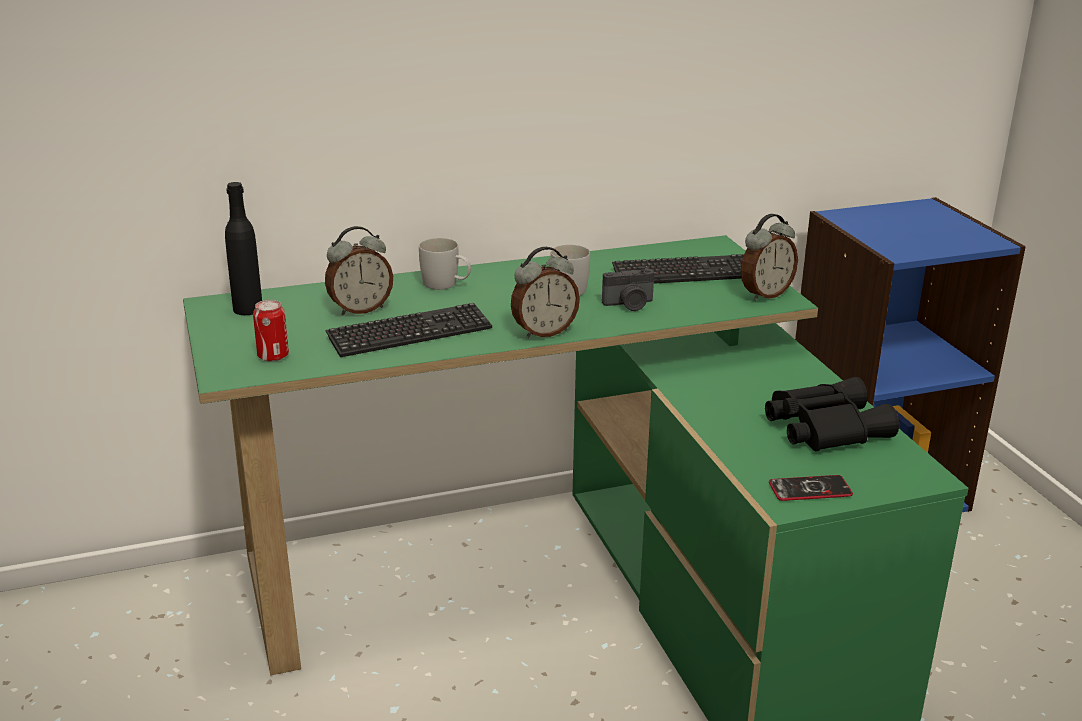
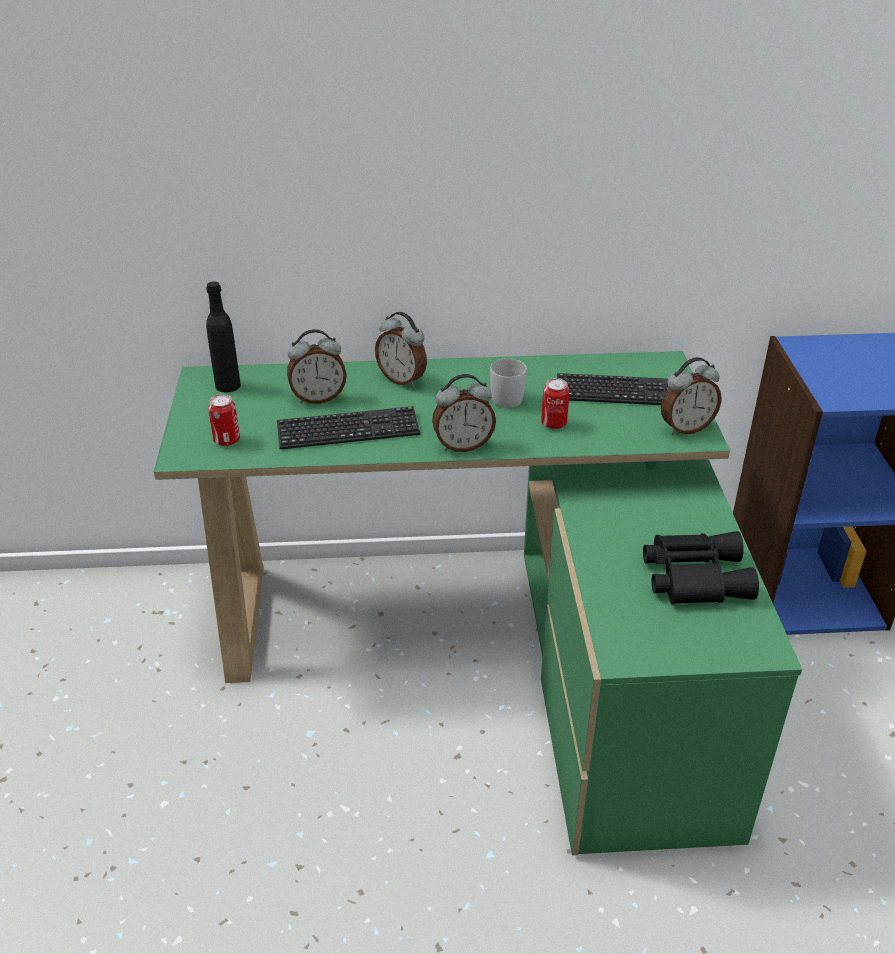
camera: 15 degrees right, 10 degrees up
white mug [419,238,471,290] -> alarm clock [375,312,427,388]
camera [602,267,654,311] -> can [541,378,569,429]
phone [769,475,853,501] -> none

